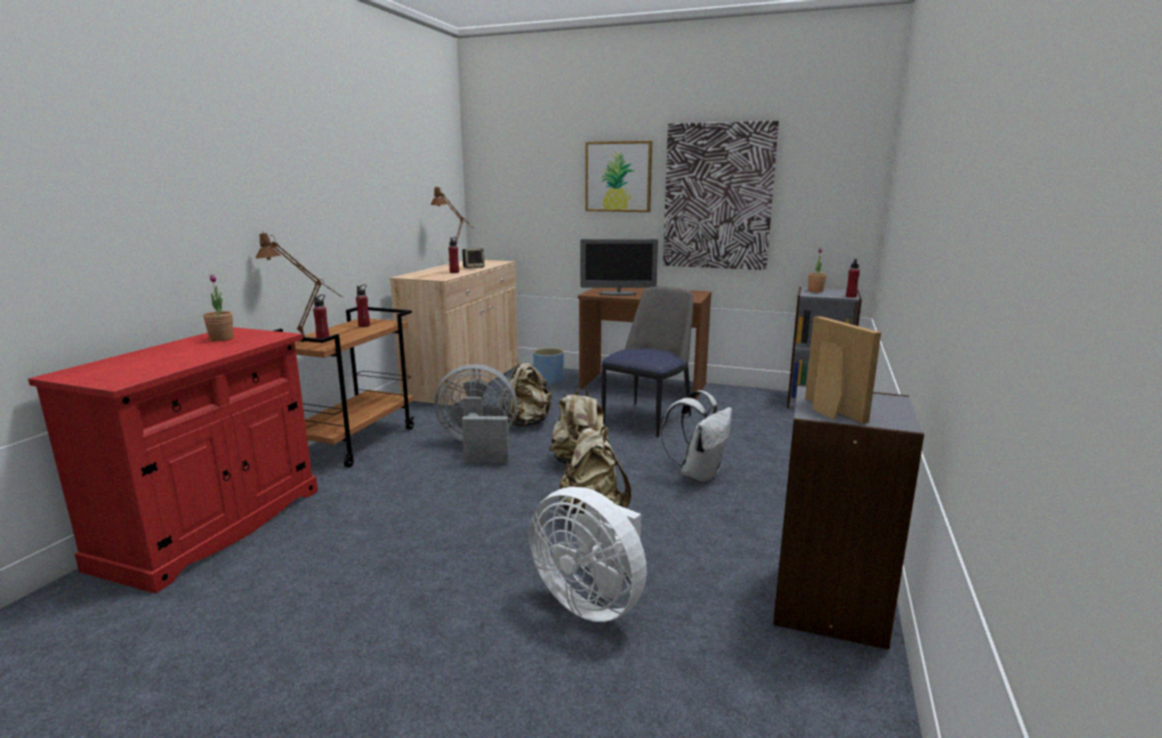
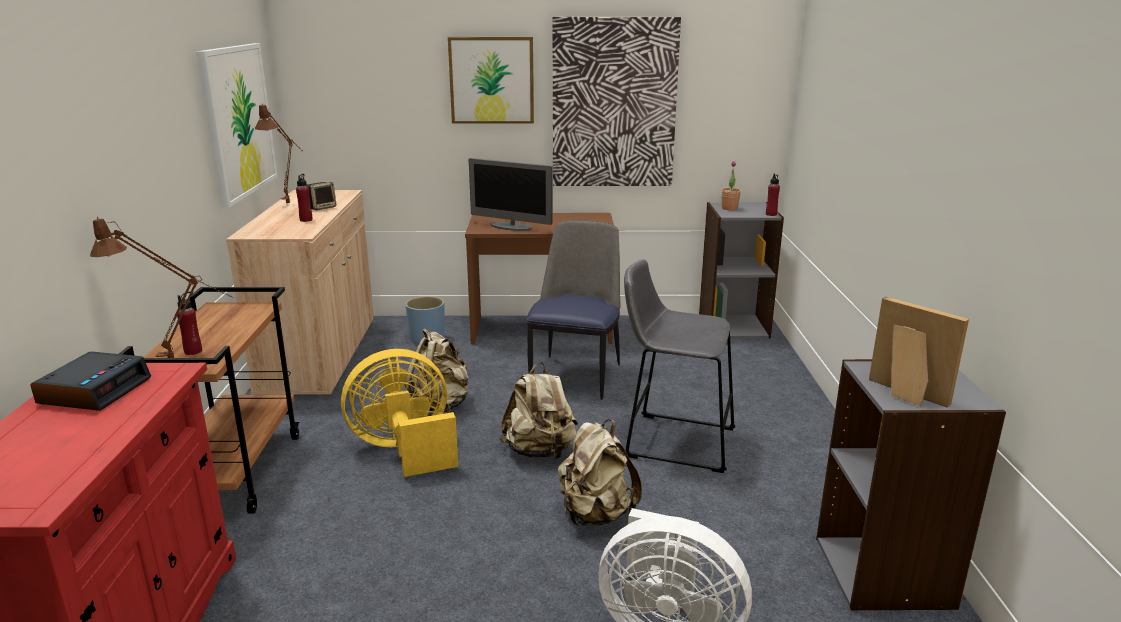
camera: 20 degrees left, 5 degrees up
potted plant [203,275,234,341] -> alarm clock [30,351,151,411]
red bottle [356,285,370,327] -> none
grey fan [434,364,517,463] -> yellow fan [341,349,458,477]
monitor [581,239,658,296] -> monitor turned 45 degrees clockwise [468,158,553,231]
white backpack [661,390,732,483] -> grey stool [624,259,736,473]
none -> picture [196,43,278,208]

